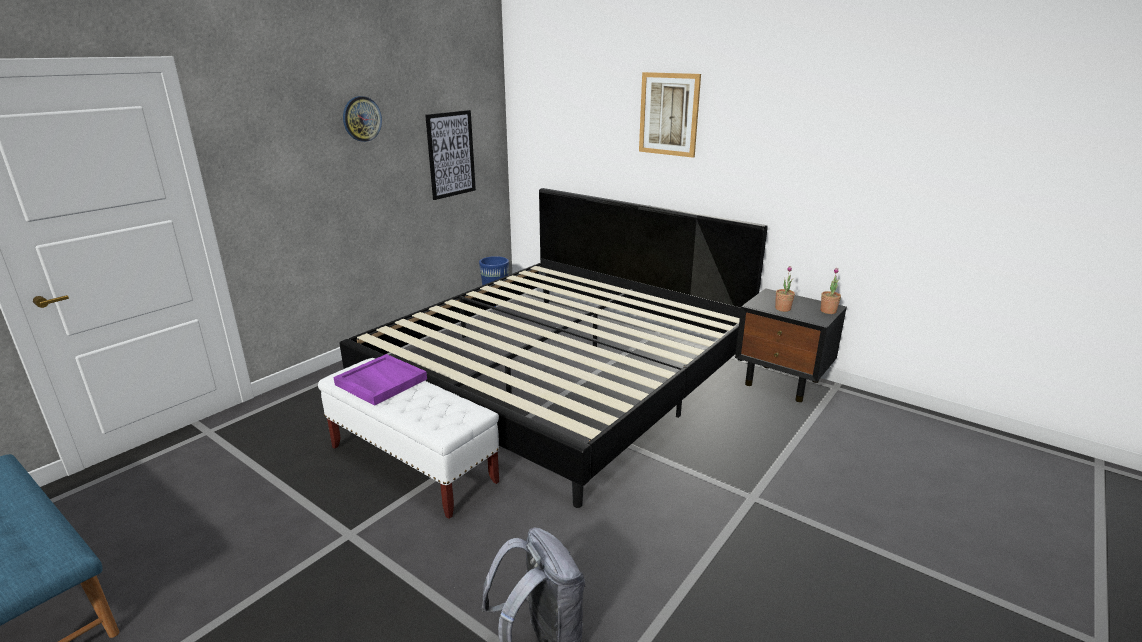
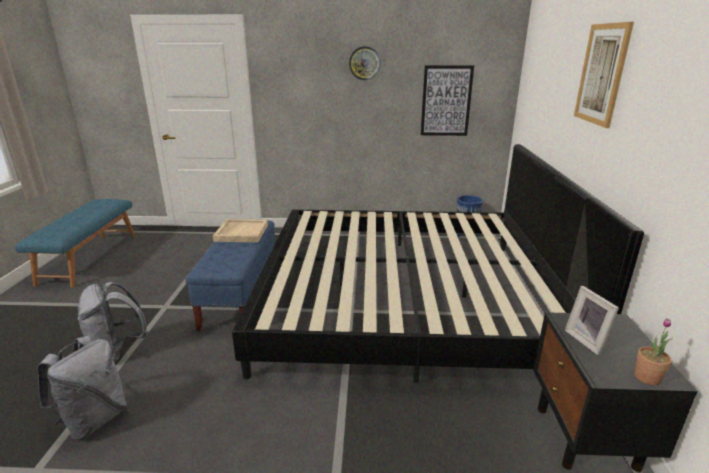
camera: 55 degrees right, 0 degrees up
white bench [318,358,499,519] -> blue bench [185,221,275,331]
purple tray [334,354,427,406] -> beige tray [213,219,268,243]
potted plant [775,266,795,312] -> picture frame [565,286,619,355]
none -> grey backpack [78,282,148,363]

